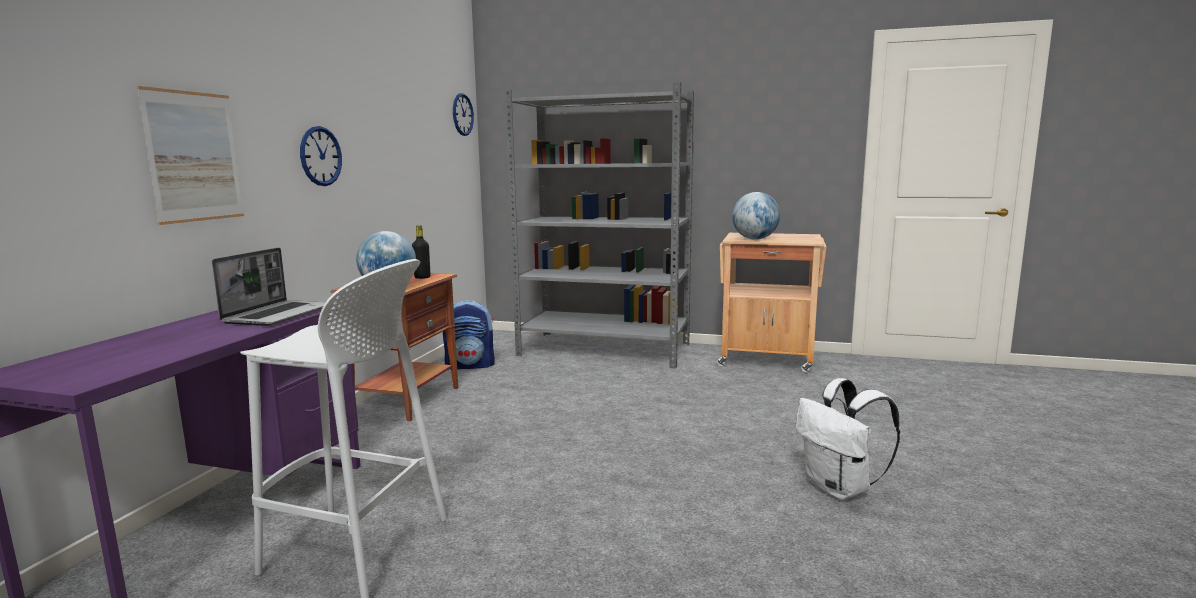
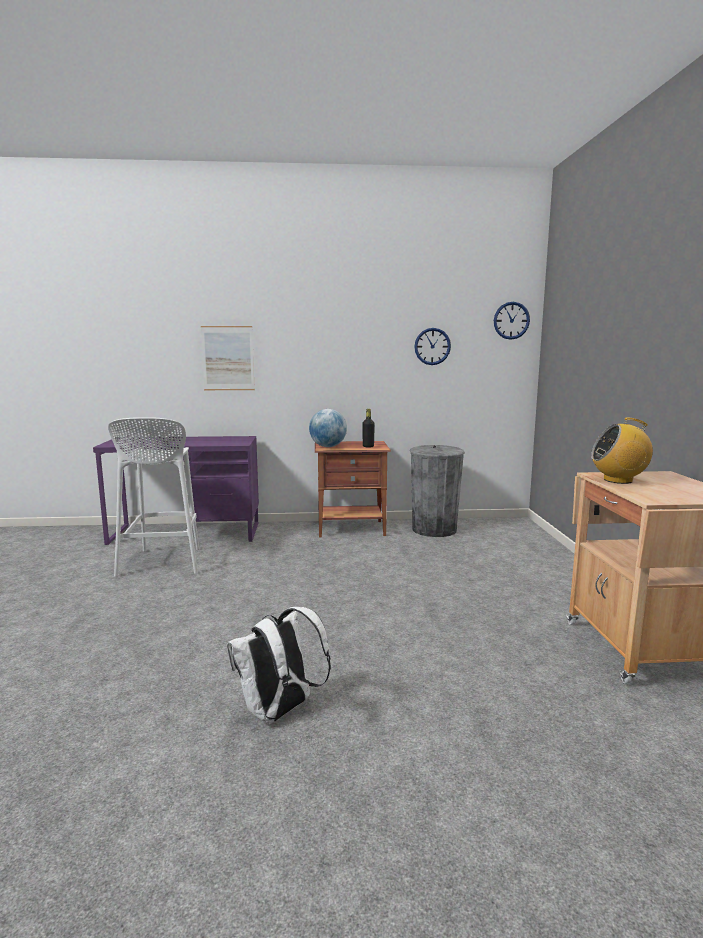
camera: 70 degrees right, 0 degrees up
laptop [212,248,326,326] -> none
wall clock [300,126,342,186] -> wall clock moved to [414,328,451,365]
backpack [443,301,495,369] -> grey trash can [410,445,465,537]
grey bookcase [505,82,694,369] -> none
globe [732,192,780,240] -> radio [591,418,653,484]

